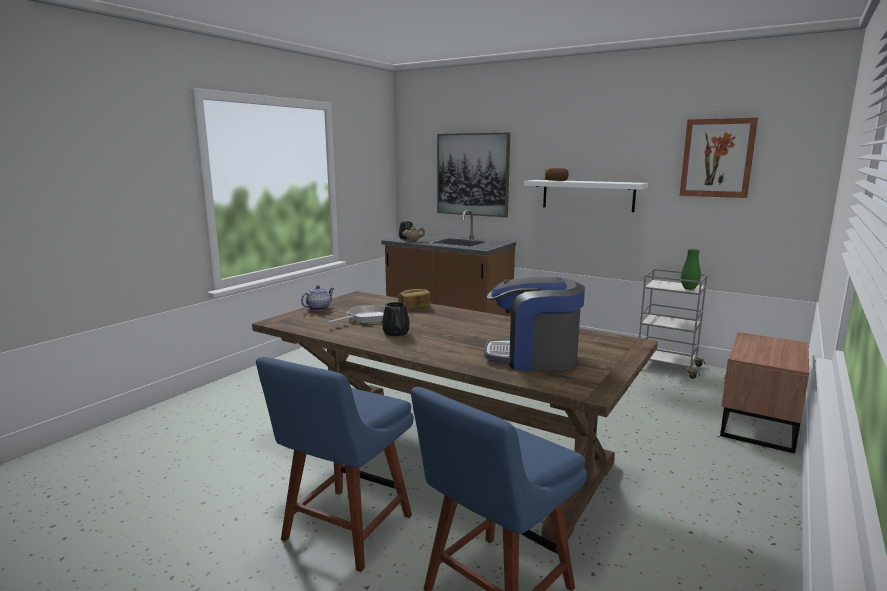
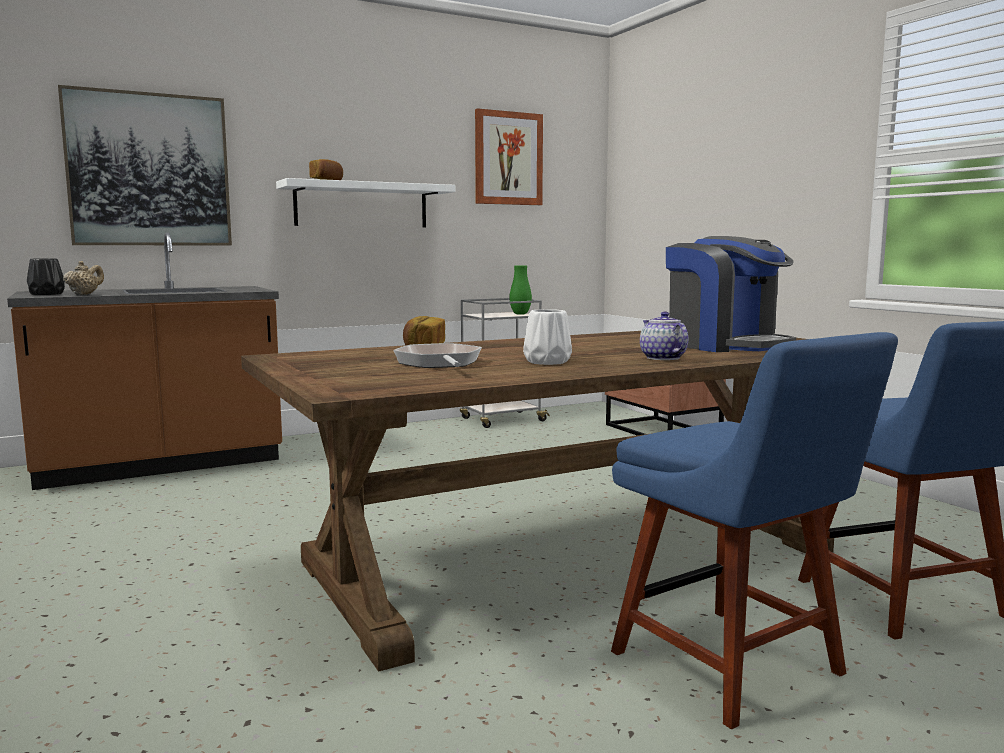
camera: 60 degrees left, 5 degrees down
teapot [301,285,334,311] -> teapot moved to [640,311,688,360]
black vase [382,302,410,336] -> white vase [523,309,572,365]
coffee machine [484,277,585,371] -> coffee machine turned 75 degrees counterclockwise [666,236,796,352]

